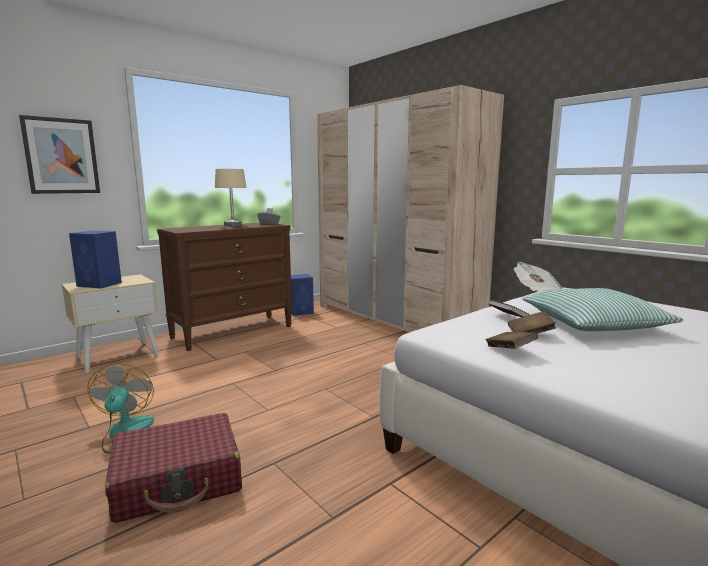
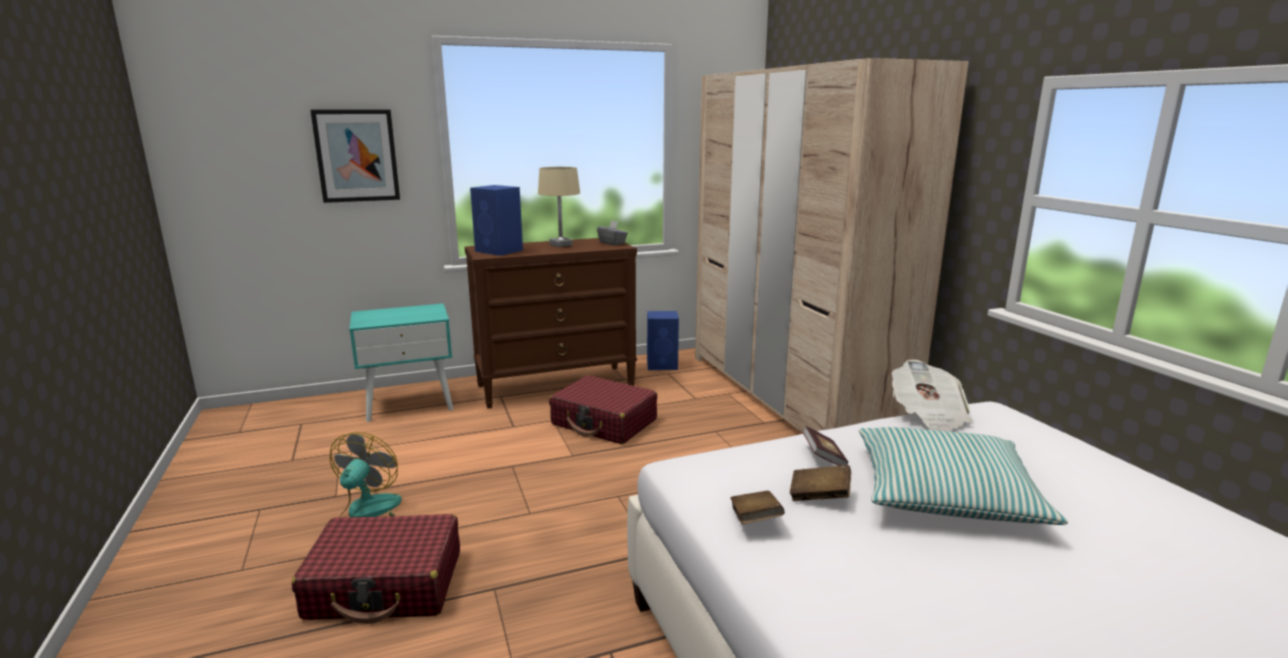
camera: 20 degrees right, 5 degrees up
beige nightstand [62,274,159,373] -> turquoise nightstand [349,303,453,422]
blue speaker [69,231,122,289] -> blue speaker moved to [470,185,523,256]
none -> red suitcase [549,375,657,444]

